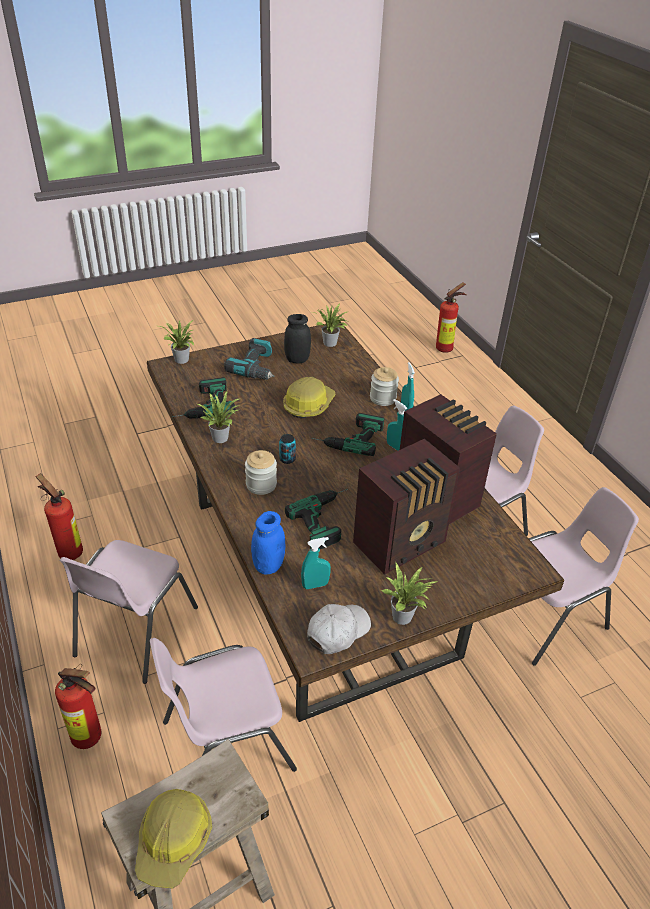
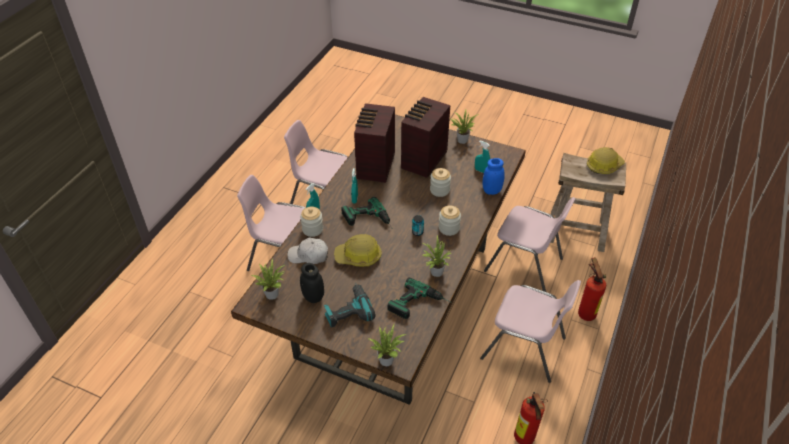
camera: 130 degrees left, 5 degrees up
pink chair [59,540,198,684] -> pink chair turned 45 degrees clockwise [480,280,581,383]
power drill [285,489,348,549] -> jar [430,168,451,197]
white cap [307,604,371,654] -> white cap moved to [287,237,328,264]
radio [353,439,460,575] -> radio turned 75 degrees counterclockwise [401,97,450,178]
fire extinguisher [436,283,466,353] -> none

